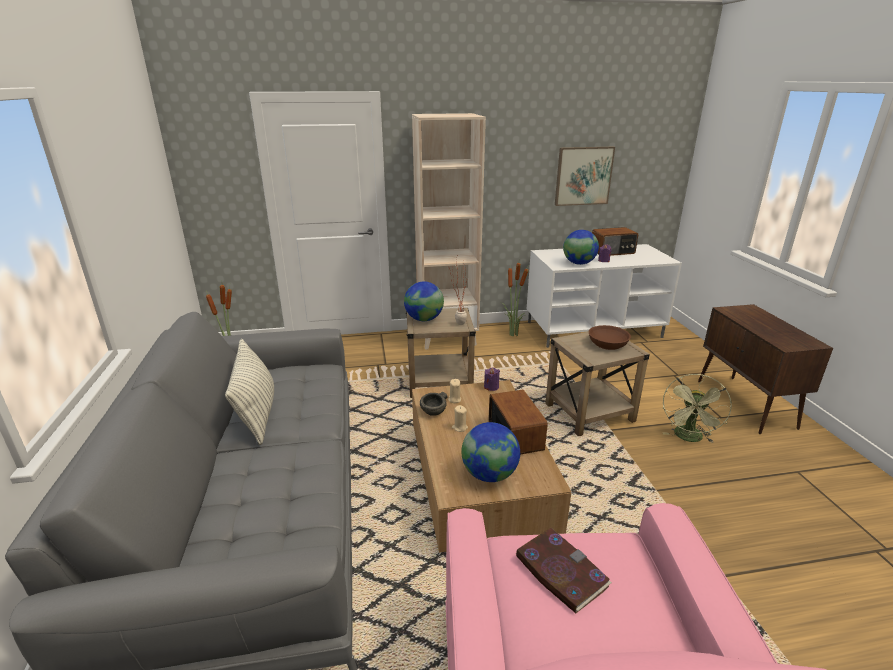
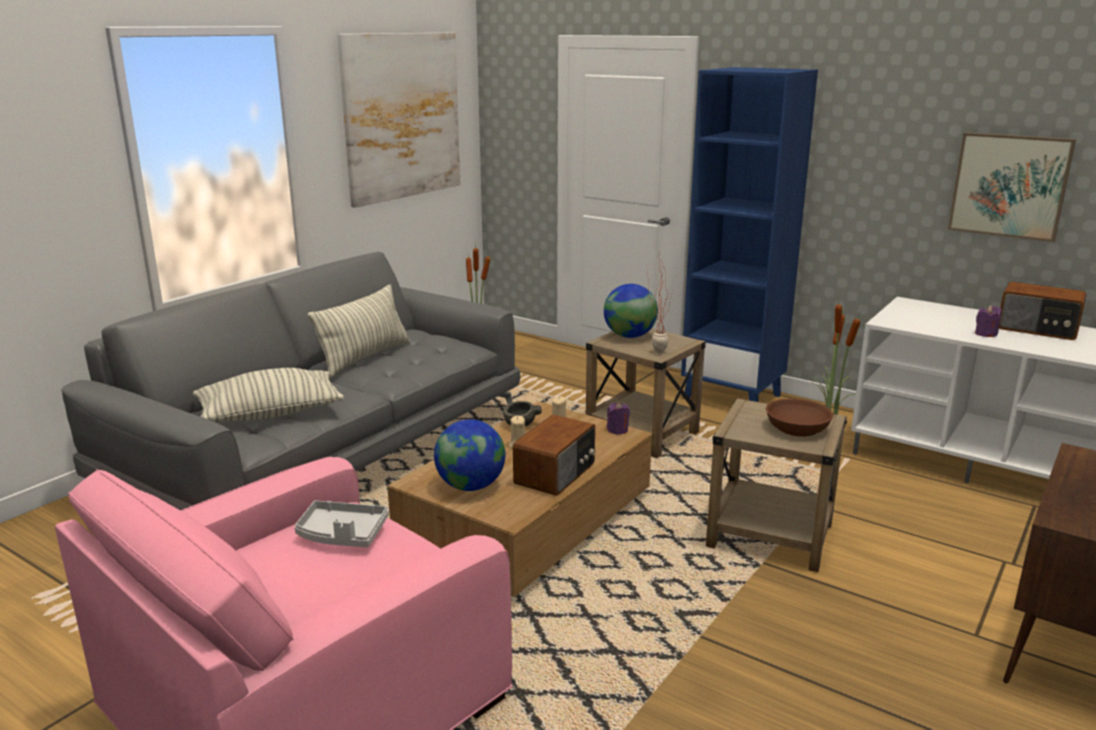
camera: 45 degrees right, 5 degrees down
beige bookcase [412,113,486,350] -> blue bookcase [681,67,818,402]
book [515,528,612,613] -> grey tray [295,501,389,547]
globe [563,230,599,265] -> none
green fan [663,374,732,442] -> none
none -> pillow [193,368,344,422]
none -> picture [337,33,460,208]

